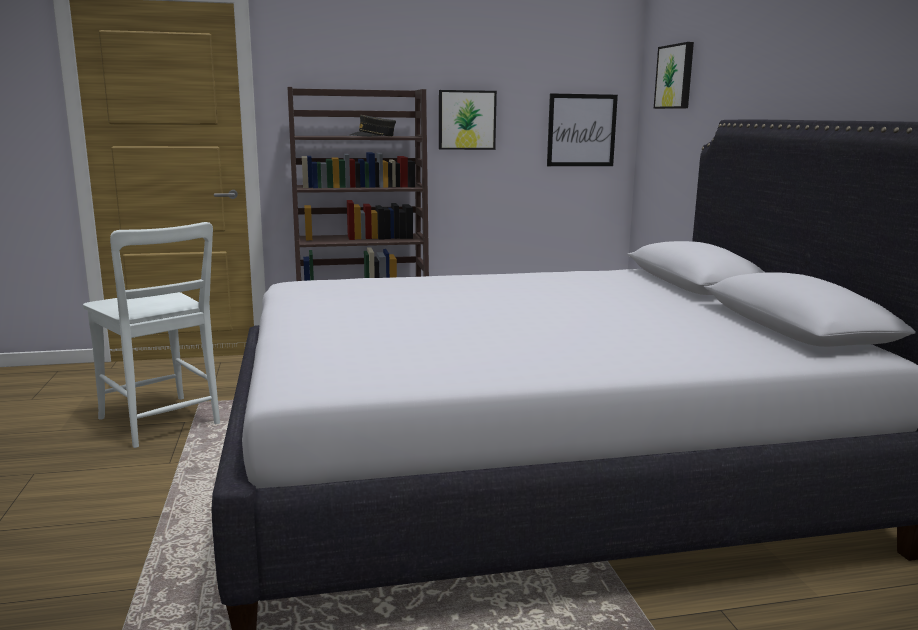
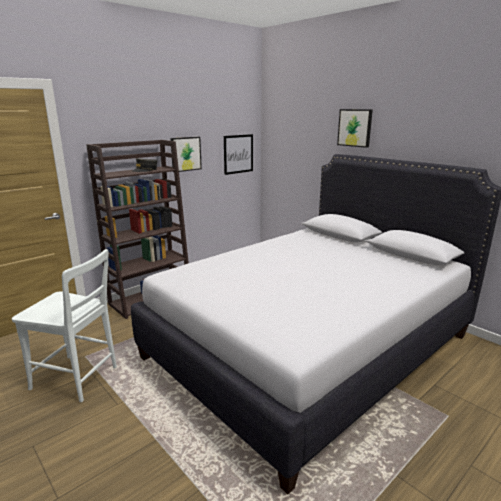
camera: 30 degrees left, 5 degrees up
picture [654,42,694,109] -> picture moved to [337,109,373,148]

